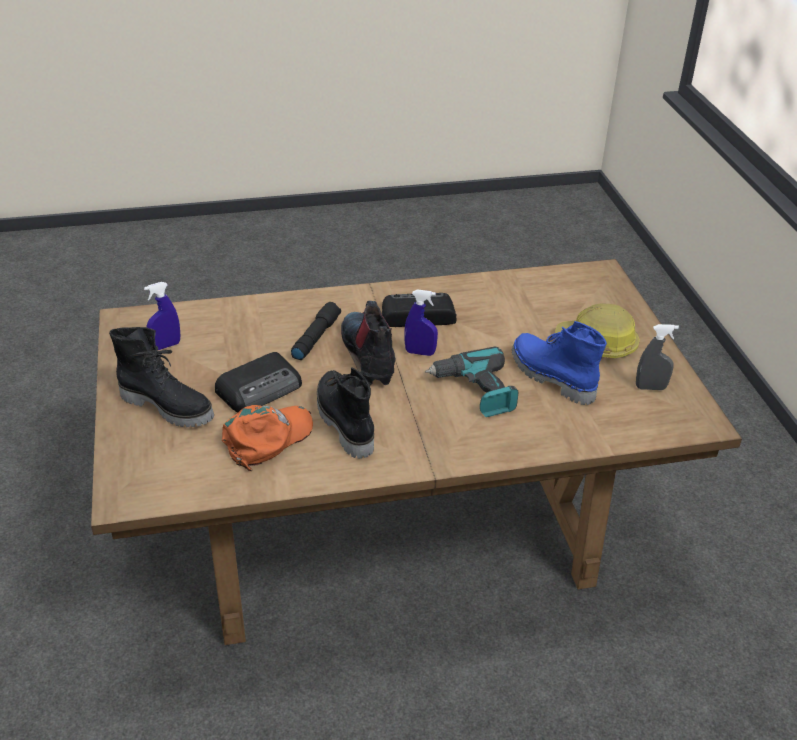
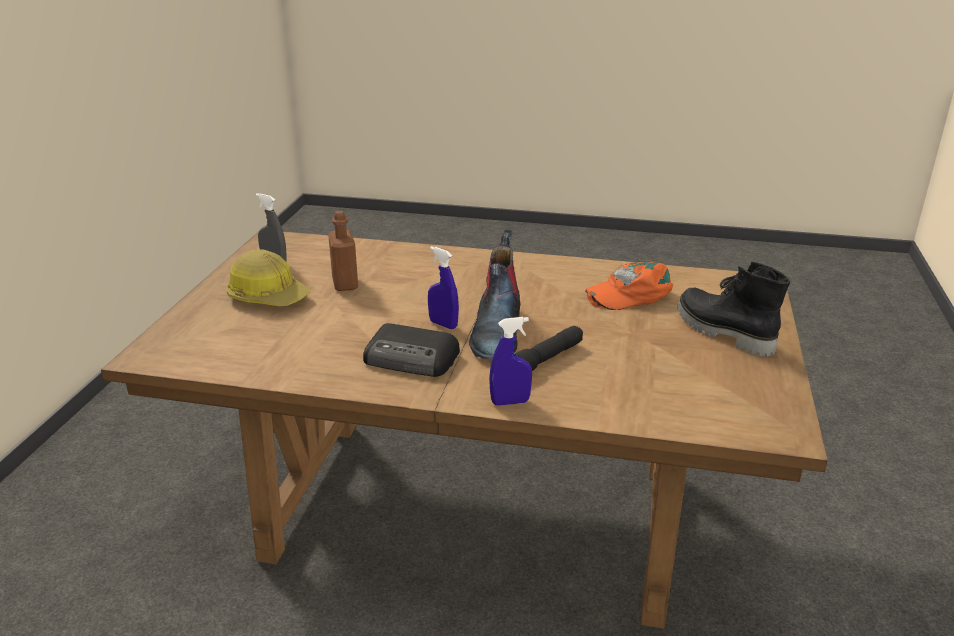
camera: 155 degrees left, 10 degrees down
blue spray bottle [144,282,180,350] -> blue spray bottle moved to [489,317,532,406]
radio [215,352,302,412] -> none
black boot [317,368,374,459] -> none
power drill [425,347,518,417] -> none
blue boot [512,321,607,405] -> brown bottle [328,211,358,291]

